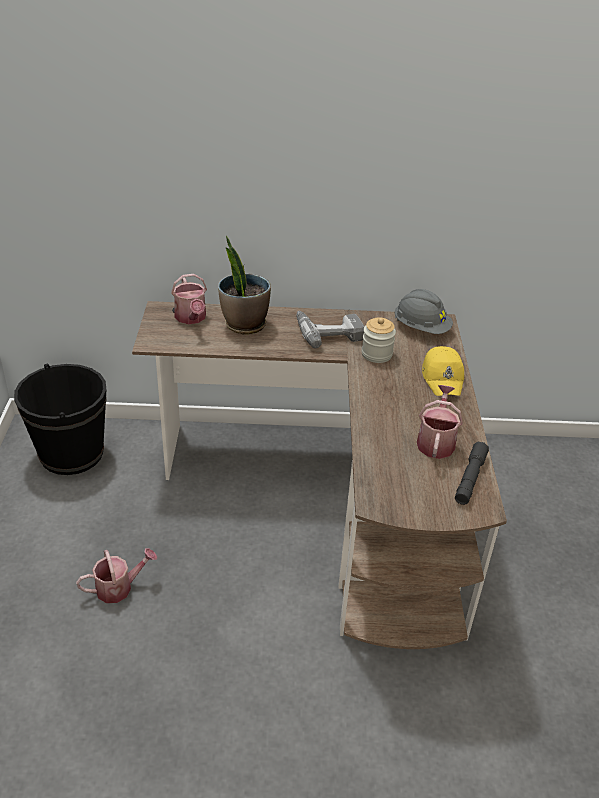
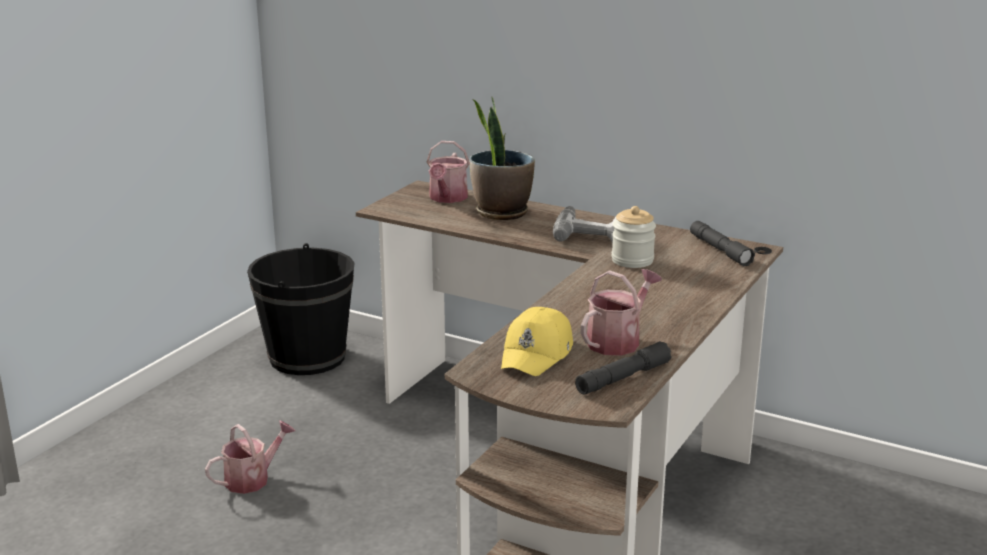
camera: 30 degrees right, 15 degrees down
watering can [76,548,157,603] -> watering can turned 45 degrees counterclockwise [205,421,296,494]
grey hard hat [394,289,453,334] -> grey flashlight [690,221,755,266]
yellow cap [422,346,464,396] -> yellow cap moved to [501,307,573,376]

